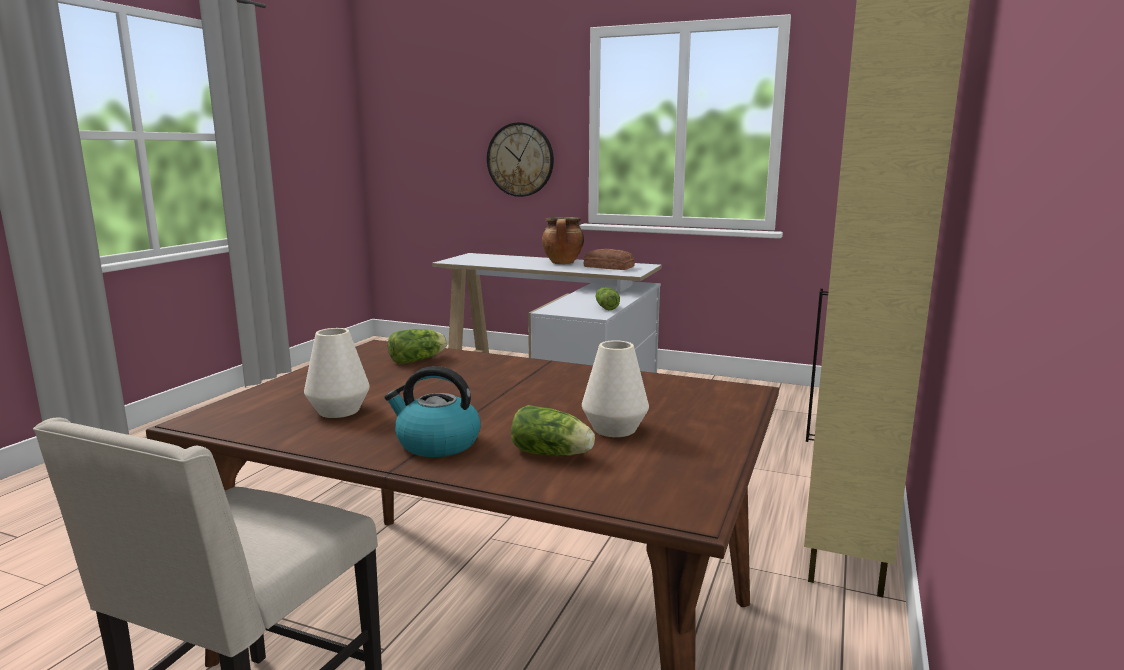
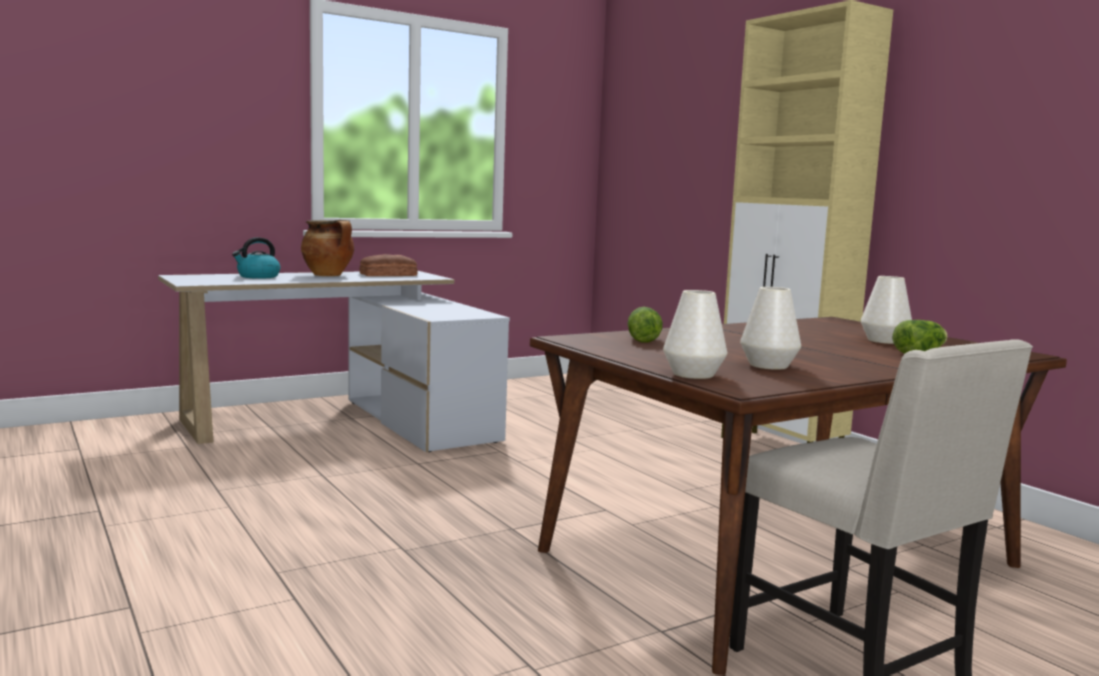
camera: 55 degrees left, 5 degrees down
kettle [384,366,481,457] -> kettle moved to [232,237,280,279]
wall clock [487,122,554,197] -> none
lettuce [596,287,620,310] -> none
none -> white vase [663,290,727,379]

